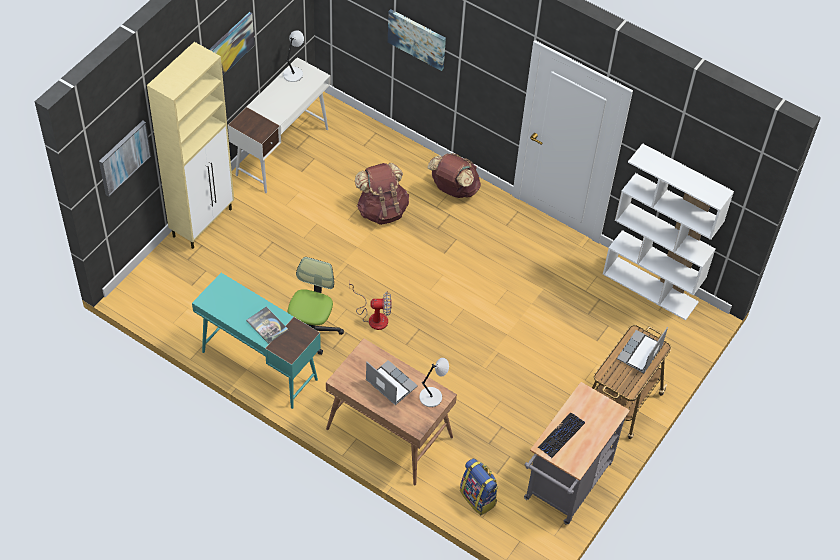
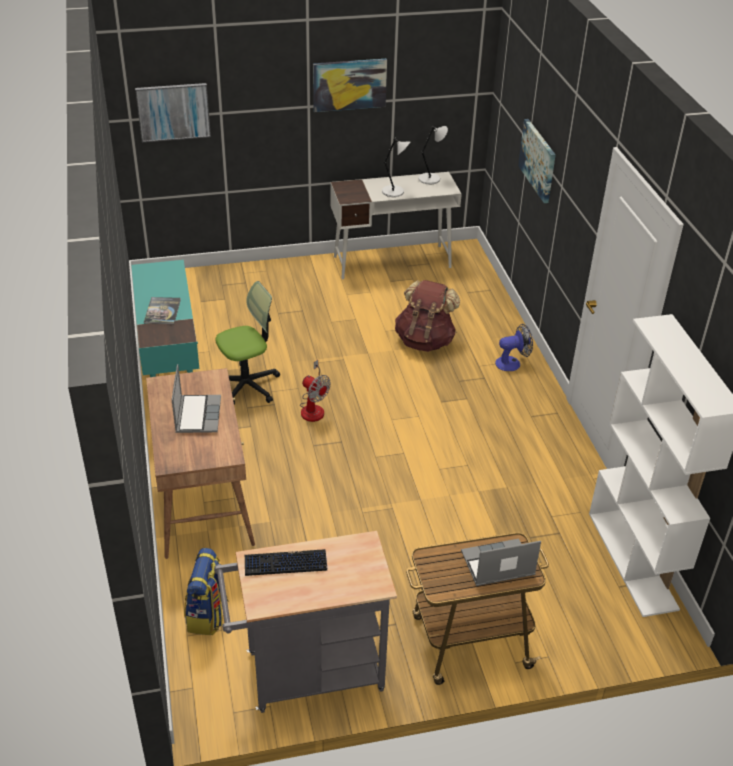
camera: 45 degrees right, 15 degrees down
beige cabinet [147,42,234,249] -> none
grey table lamp [419,358,449,407] -> grey table lamp moved to [382,138,410,197]
brown backpack [428,153,481,198] -> fan [495,324,533,371]

